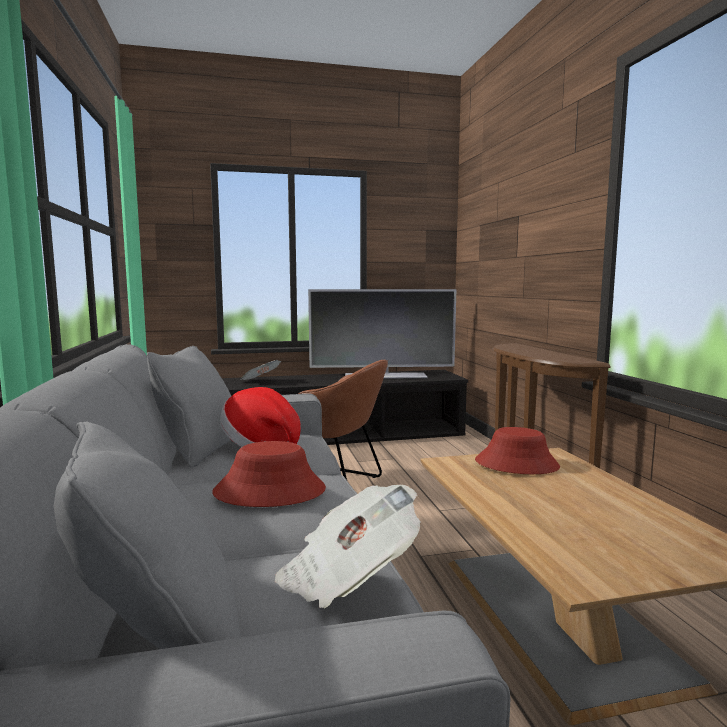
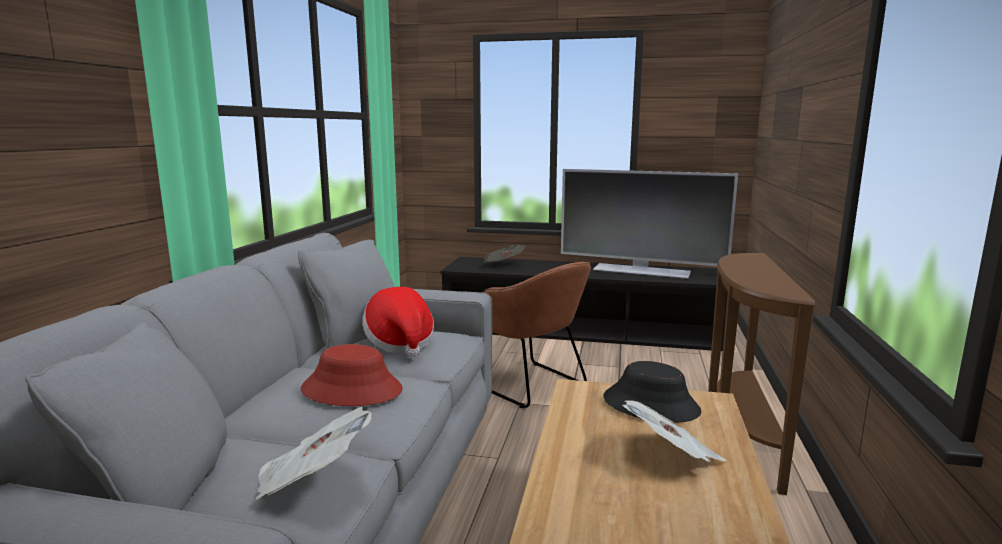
camera: 25 degrees right, 5 degrees up
red hat [475,427,560,474] -> black hat [603,361,701,423]
none -> newspaper [622,400,727,462]

